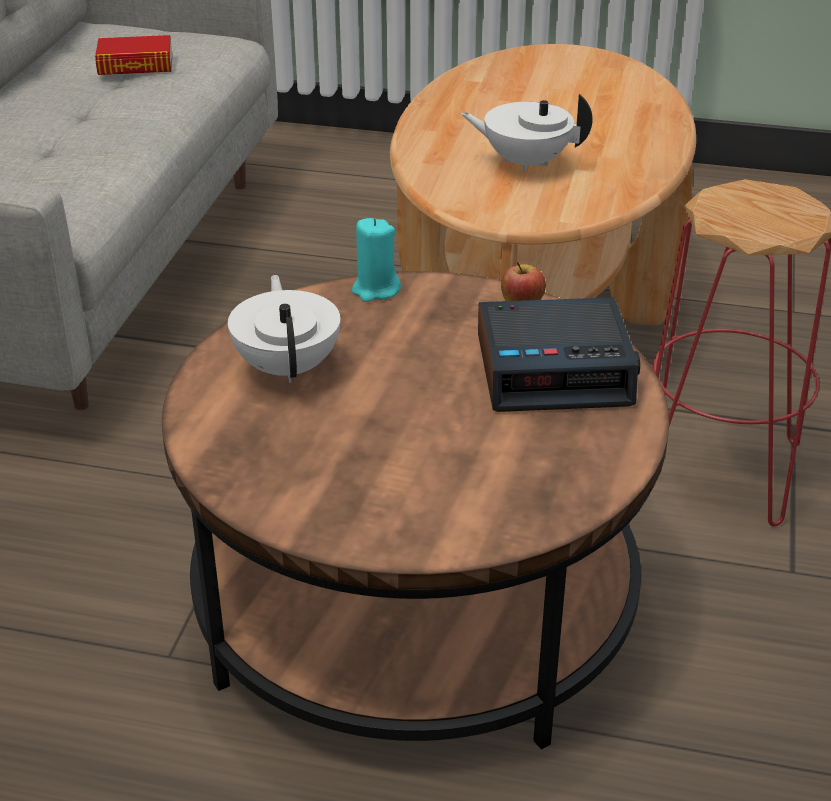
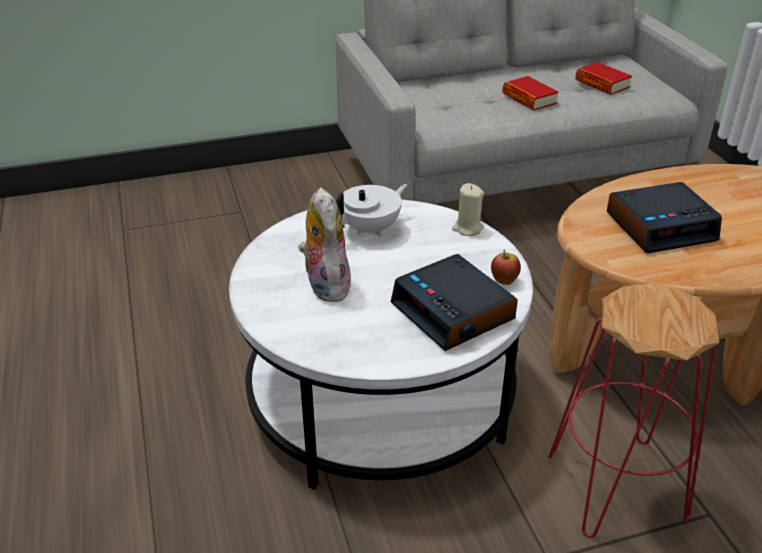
camera: 60 degrees right, 0 degrees up
brown coffee table [162,271,669,750] -> white coffee table [229,199,533,490]
turquoise candle [352,218,401,302] -> beige candle [452,183,484,236]
white teapot [460,94,593,172] -> alarm clock [607,182,722,254]
none -> plush toy [298,187,351,302]
none -> book [502,76,559,110]

